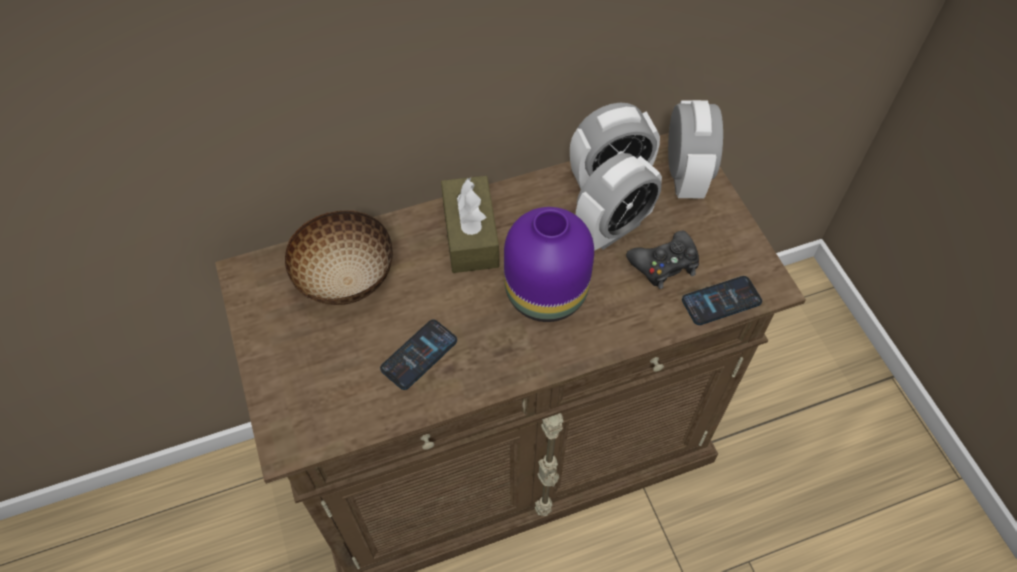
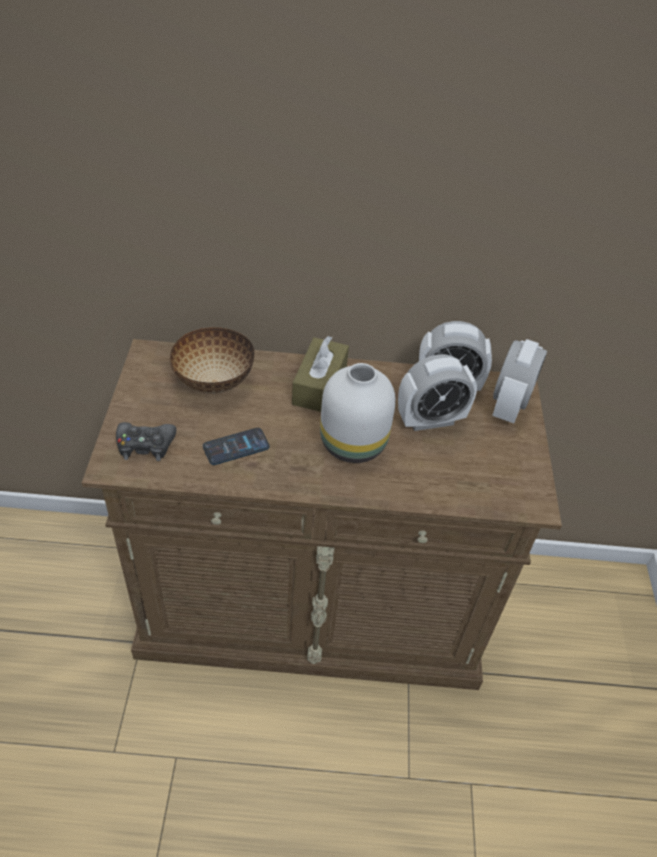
camera: 20 degrees right, 10 degrees down
purple vase [504,207,594,322] -> white vase [320,363,396,463]
black game controller [626,231,699,289] -> black game controller moved to [116,422,177,461]
phone [682,276,762,325] -> none

